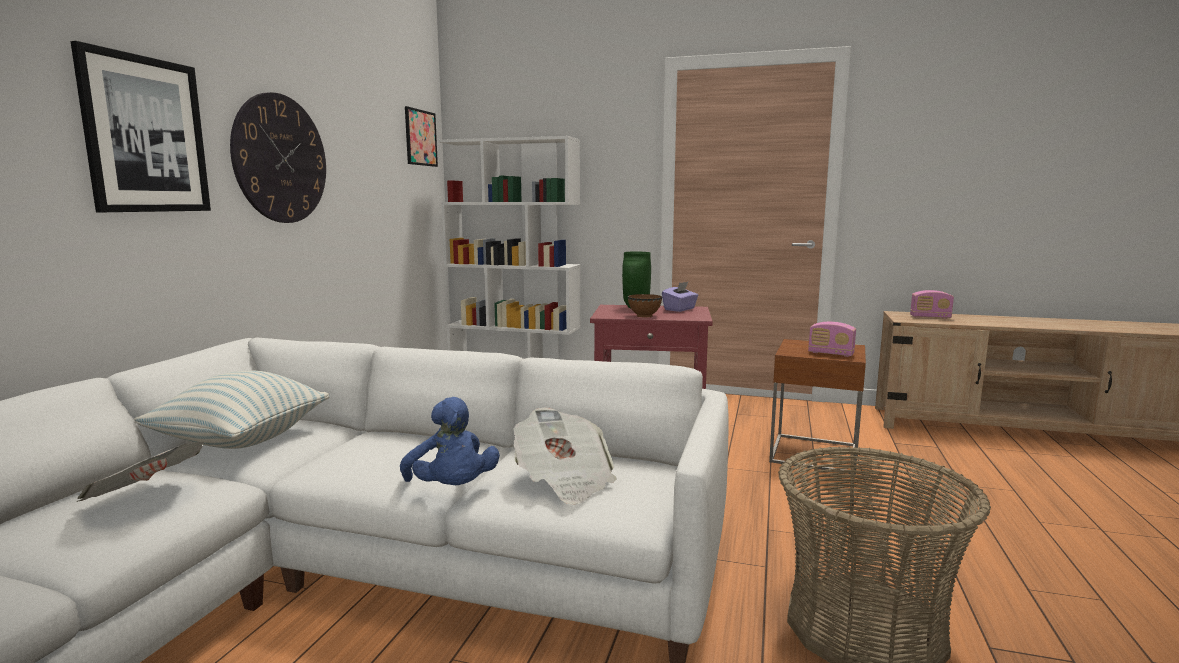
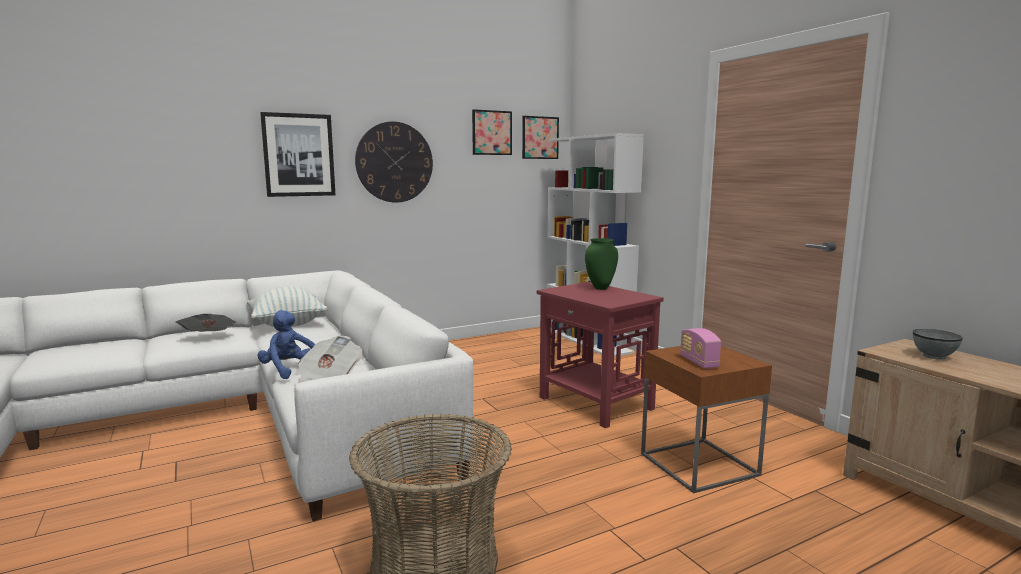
camera: 45 degrees right, 0 degrees up
blue plush toy [400,397,500,485] -> blue plush toy turned 120 degrees clockwise [257,310,316,379]
brown bowl [628,294,662,317] -> none
purple tissue box [662,281,699,312] -> none
radio [910,290,954,319] -> grey bowl [913,329,963,360]
none -> picture [472,109,512,155]

